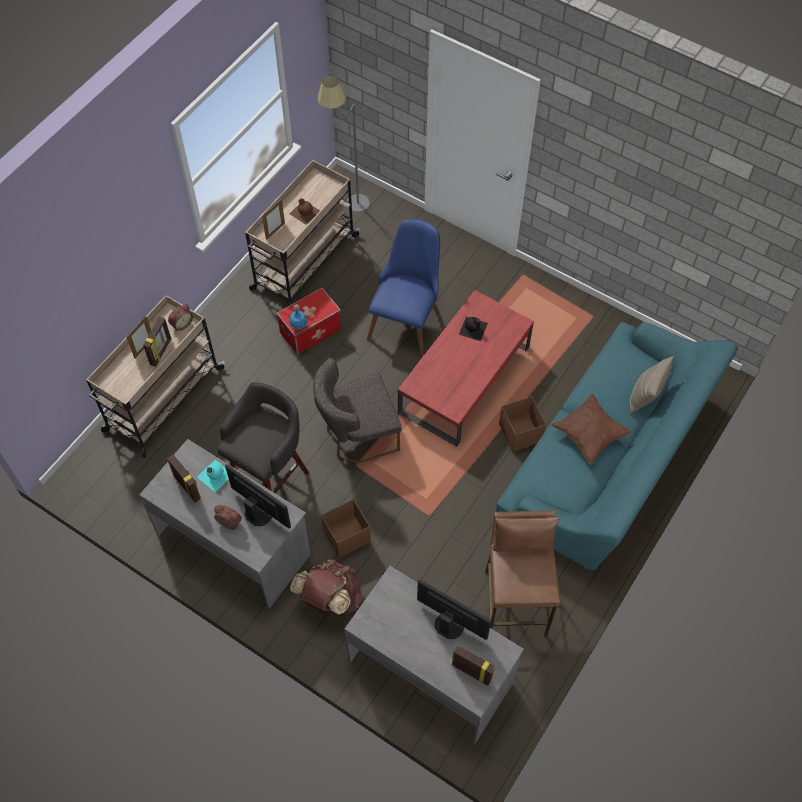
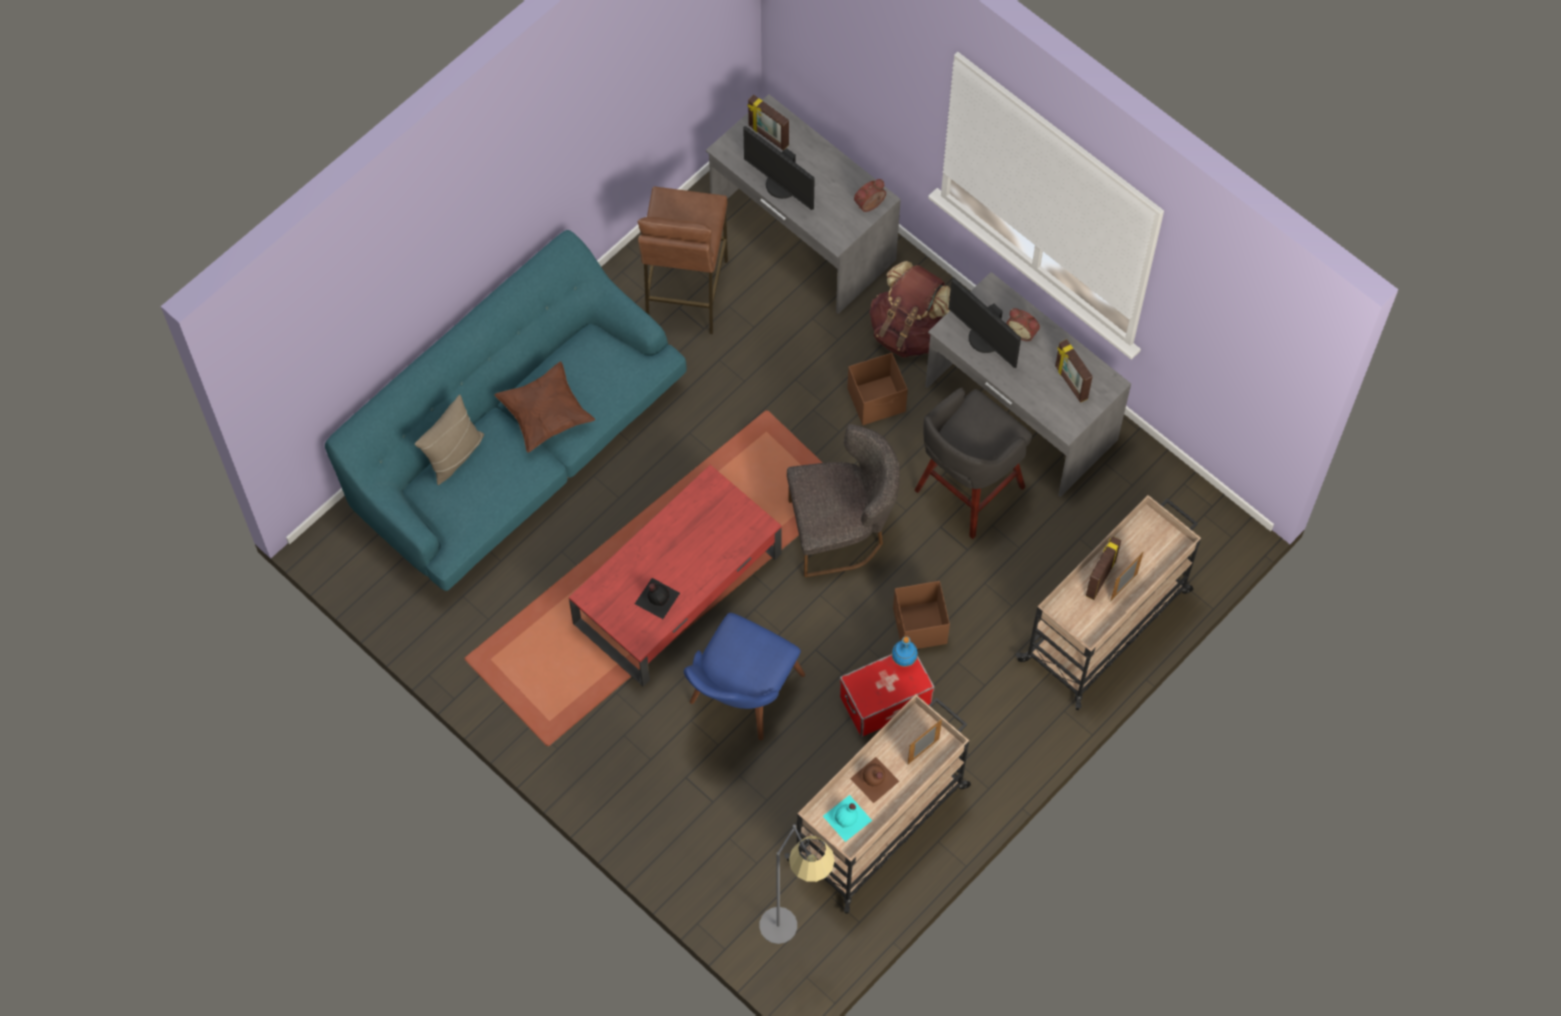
camera: 170 degrees left, 5 degrees up
alarm clock [168,304,193,331] -> alarm clock moved to [854,179,886,212]
turquoise bottle [197,460,229,492] -> turquoise bottle moved to [823,795,872,842]
brown storage box [499,396,546,452] -> brown storage box moved to [893,581,950,649]

